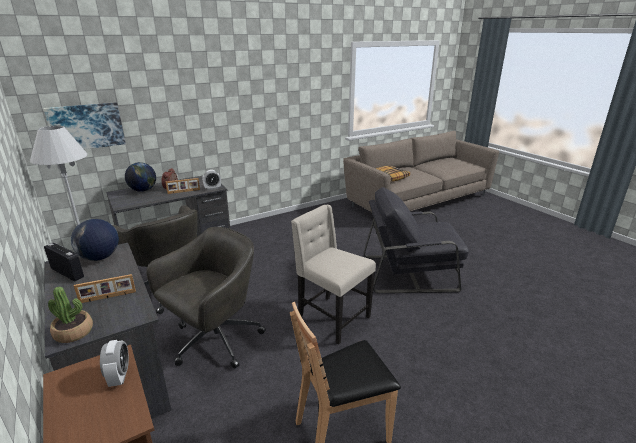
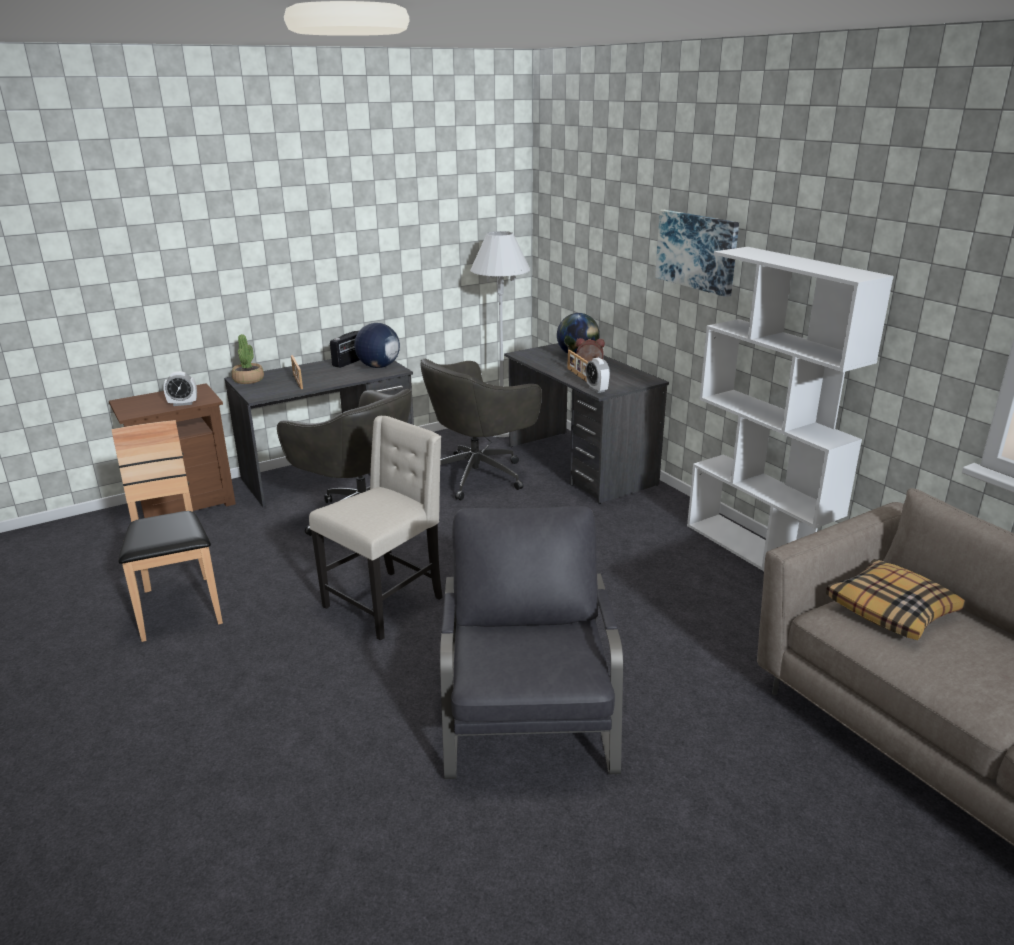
camera: 90 degrees right, 0 degrees up
picture [43,102,126,149] -> picture moved to [655,210,739,297]
none -> white bookcase [687,247,894,571]

